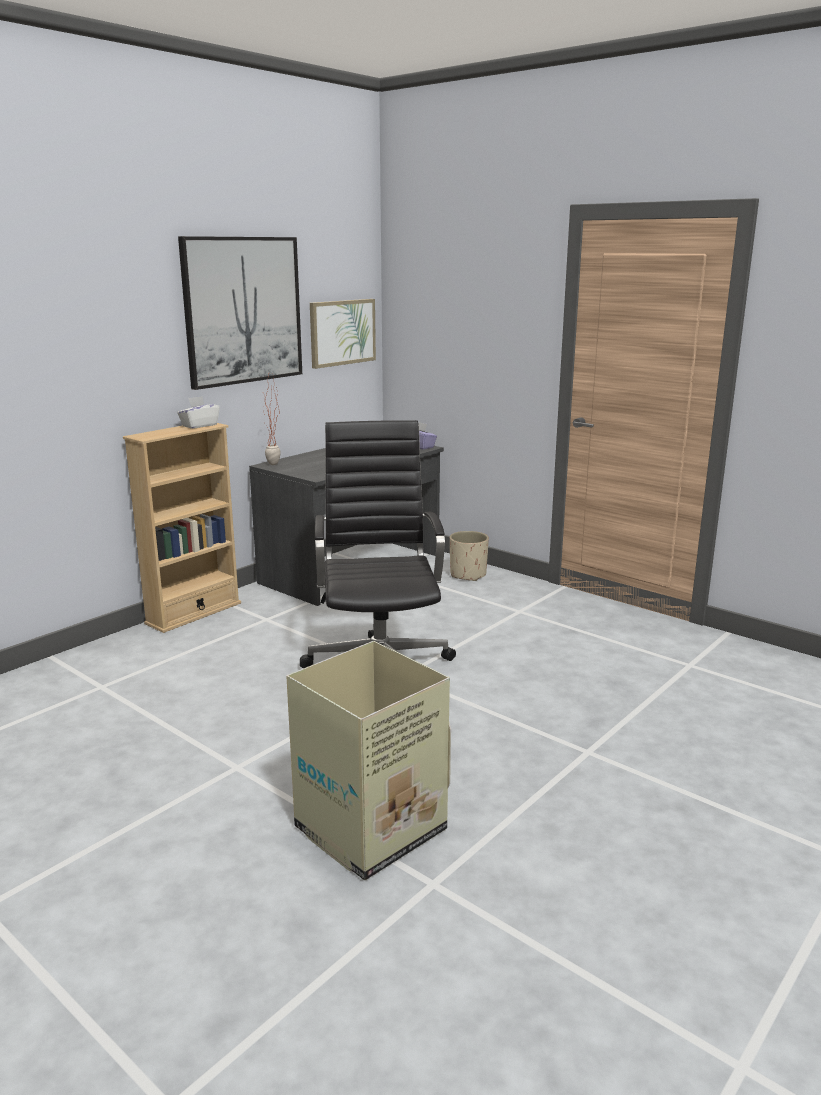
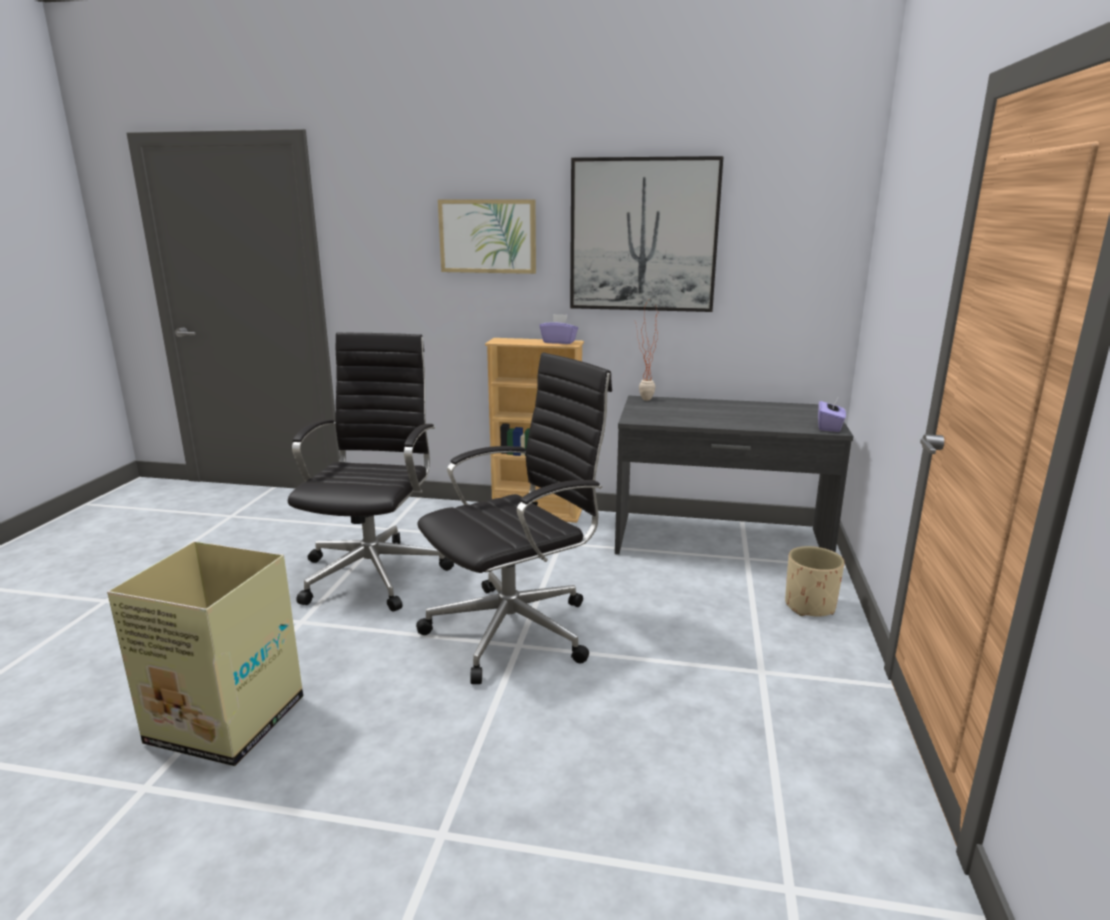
camera: 60 degrees right, 0 degrees up
white tissue box [177,396,220,429] -> purple tissue box [540,314,578,344]
picture [310,299,376,369] -> picture moved to [438,199,536,274]
none -> black office chair [288,333,454,612]

